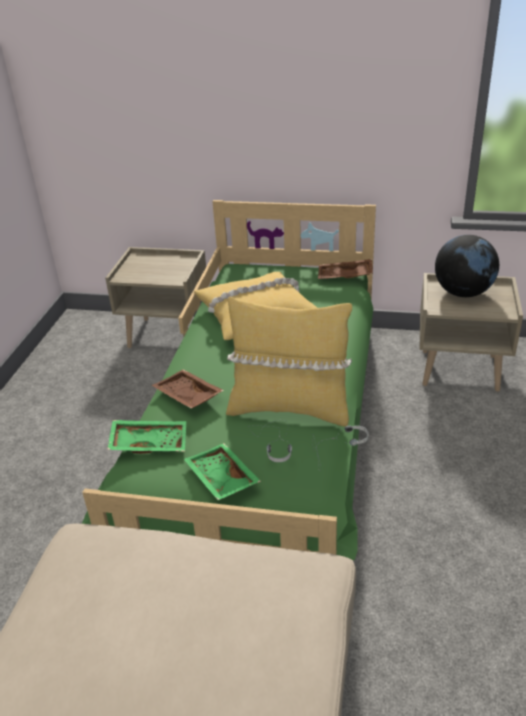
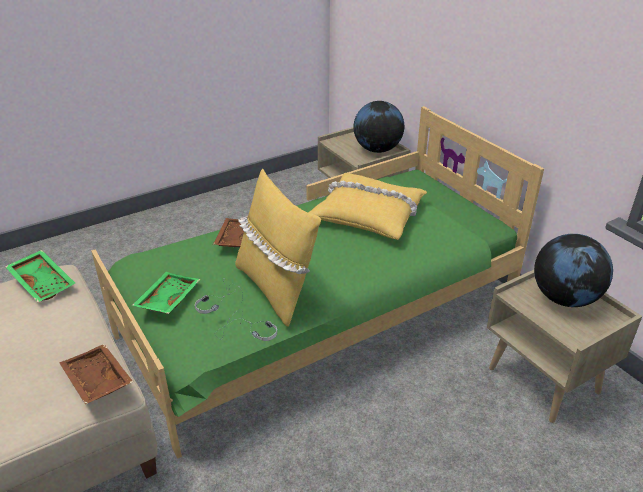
camera: 45 degrees right, 0 degrees up
green tray [107,420,186,454] -> green tray moved to [5,250,75,302]
brown tray [318,259,373,279] -> brown tray moved to [59,344,133,404]
none -> globe [353,101,404,153]

